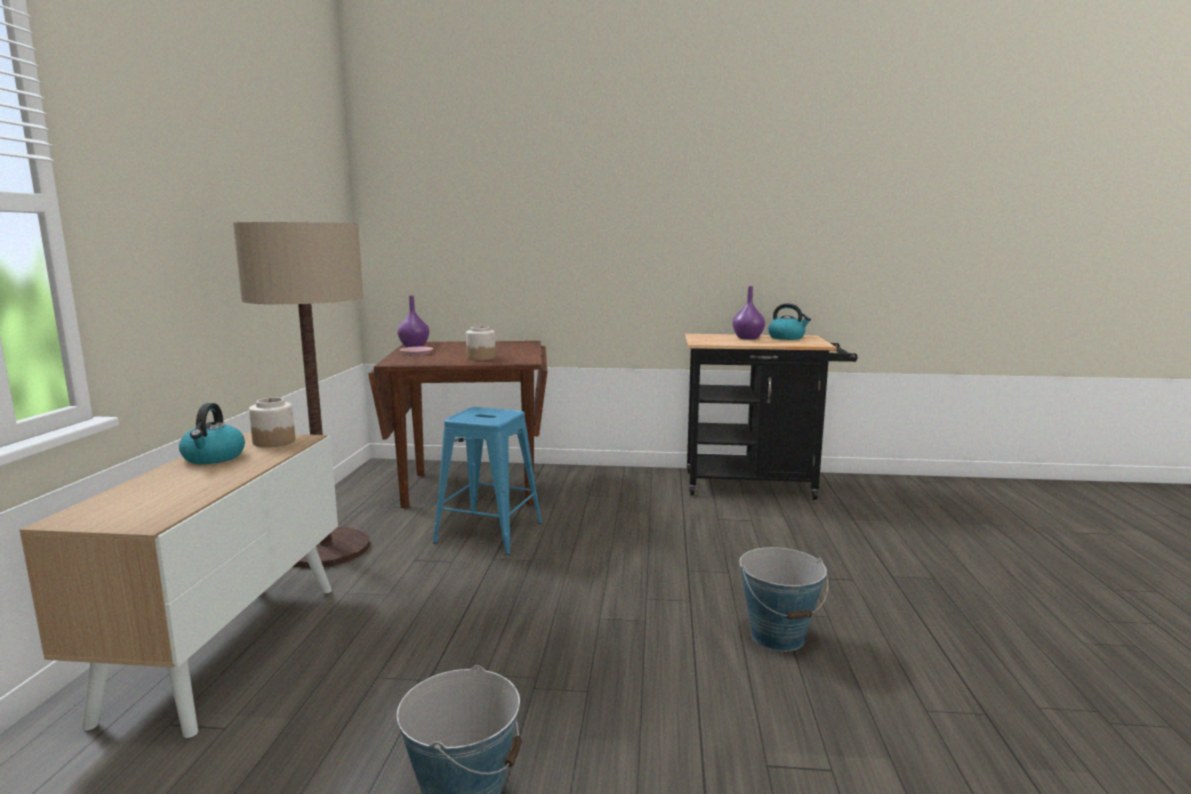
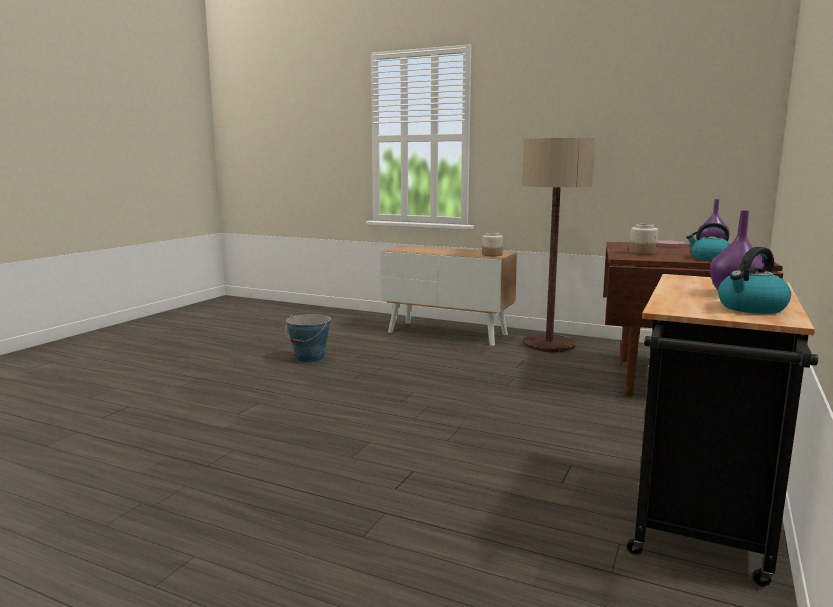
camera: 110 degrees right, 0 degrees up
kettle [179,403,245,464] -> kettle moved to [686,223,730,260]
blue stool [433,407,542,555] -> none
bucket [739,547,828,651] -> none

